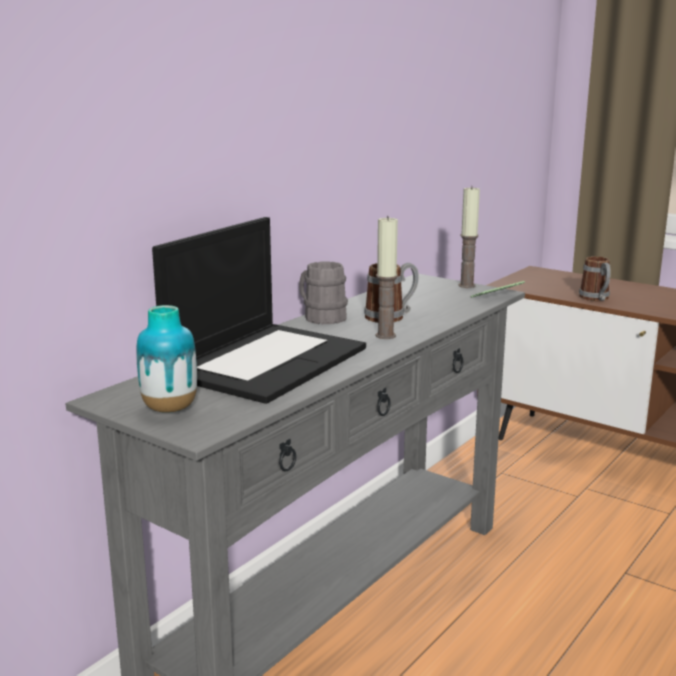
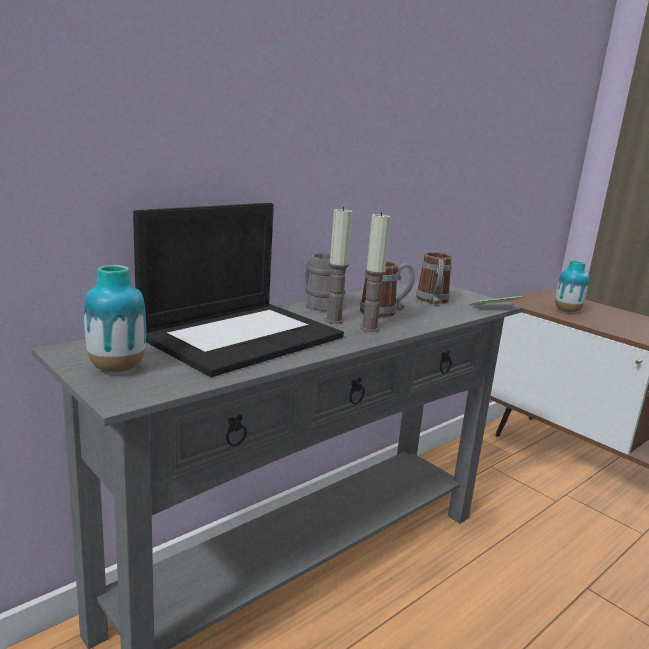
camera: 10 degrees right, 0 degrees up
candle [458,186,480,288] -> candle moved to [325,207,353,324]
mug [579,256,611,301] -> mug moved to [416,252,452,304]
none -> vase [555,260,589,312]

